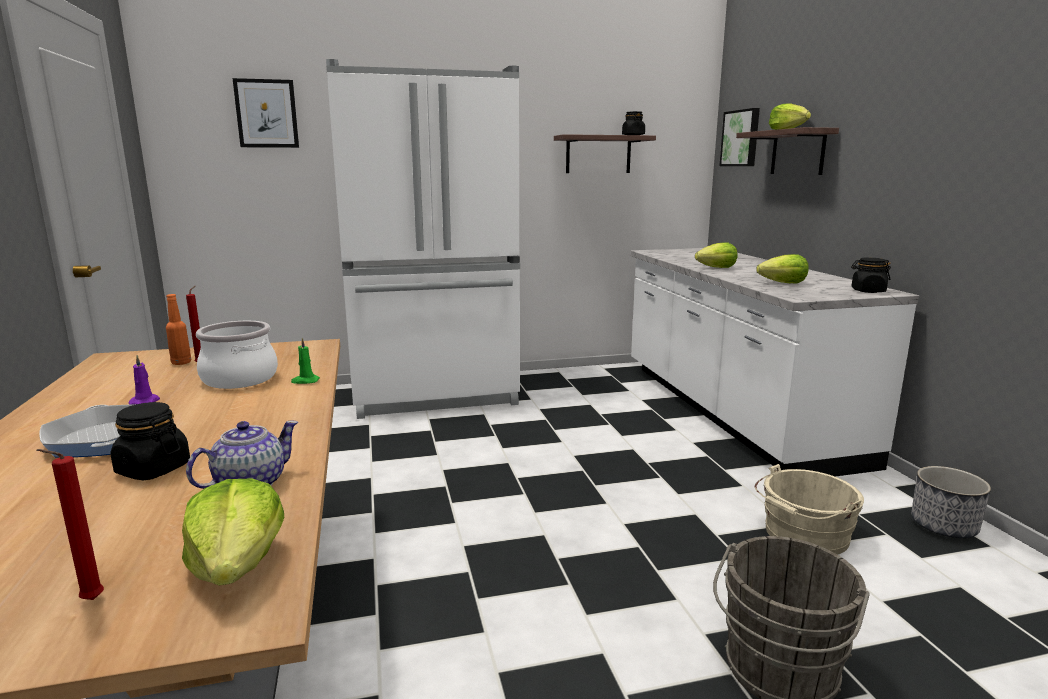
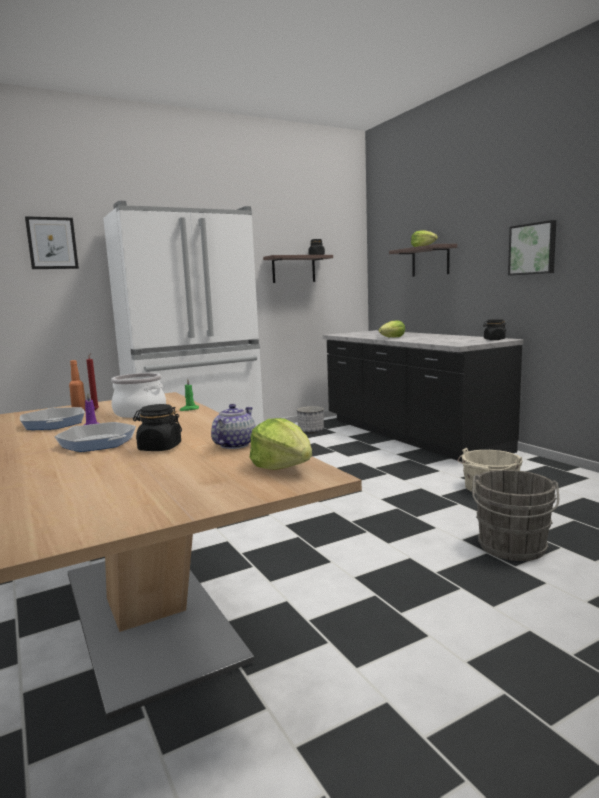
camera: 15 degrees left, 5 degrees down
red candle [36,449,104,600] -> none
white counter [630,248,919,477] -> black counter [323,330,523,462]
picture [719,108,760,166] -> picture moved to [508,220,556,276]
lettuce [756,254,808,284] -> none
planter [911,466,991,538] -> planter moved to [297,406,324,433]
none -> frying pan [20,407,85,430]

